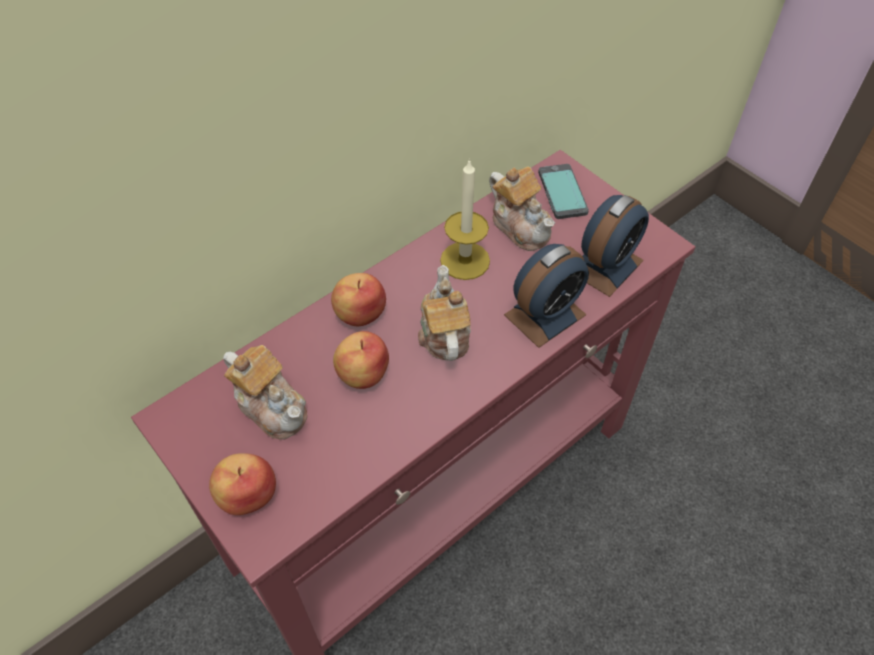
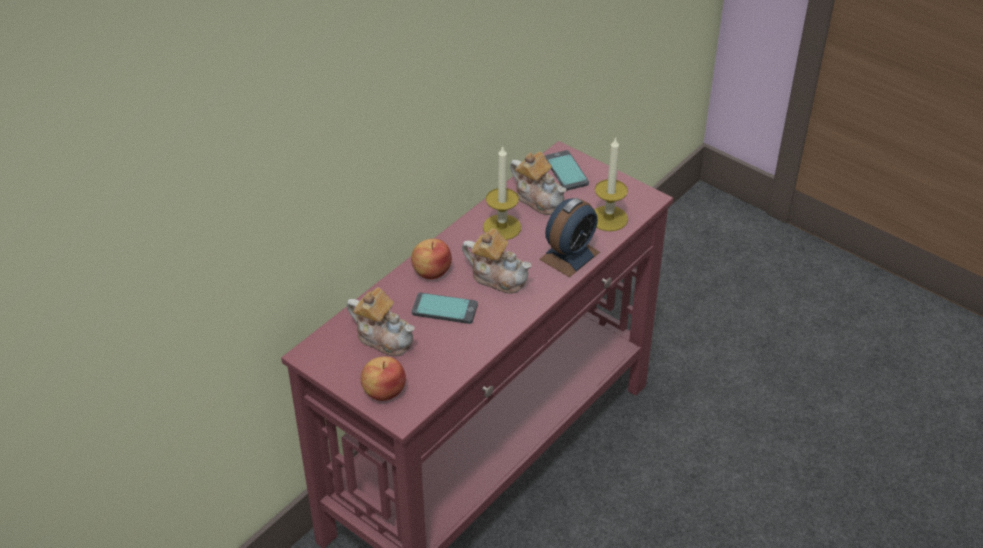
camera: 10 degrees left, 10 degrees down
apple [333,331,389,389] -> phone [412,292,478,324]
teapot [418,265,471,361] -> teapot turned 135 degrees clockwise [462,228,531,294]
alarm clock [581,195,649,297] -> candle [595,136,628,231]

